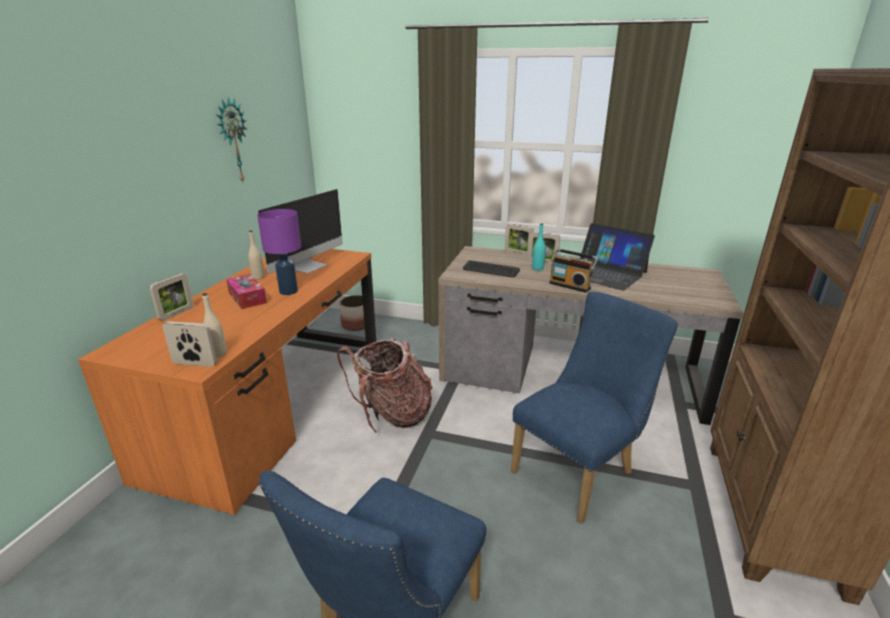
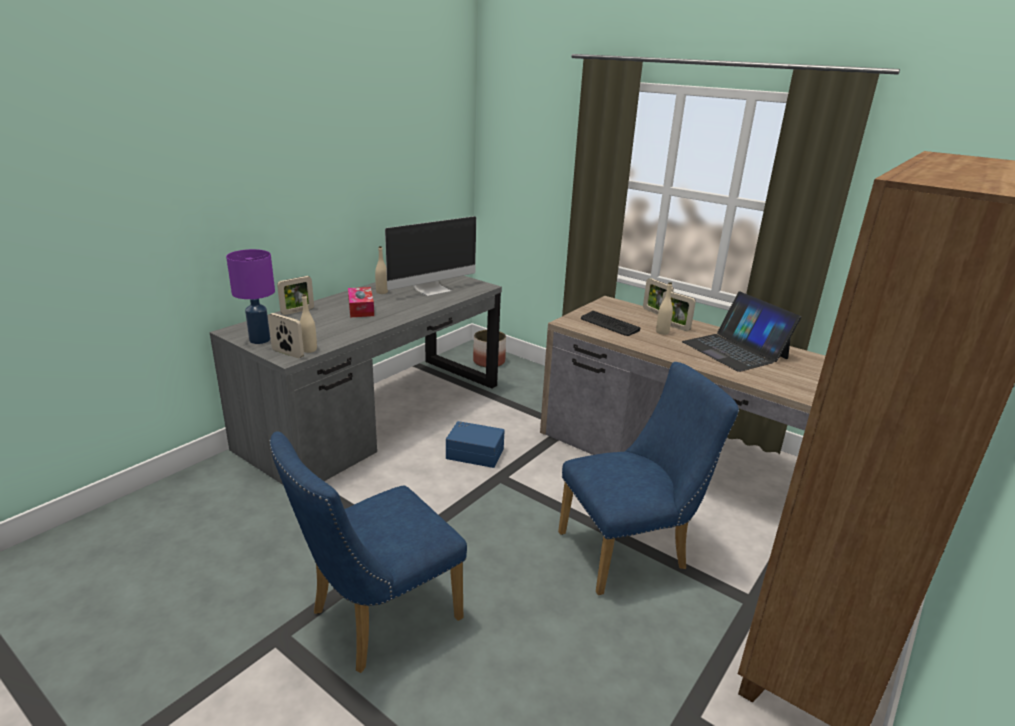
camera: 20 degrees right, 0 degrees up
orange desk [78,249,376,515] -> grey desk [210,276,502,485]
wall clock [217,97,247,182] -> none
purple table lamp [257,209,301,295] -> purple table lamp moved to [226,249,275,344]
backpack [337,338,432,432] -> blue storage box [446,421,505,468]
turquoise bottle [532,223,546,271] -> beige bottle [656,282,673,335]
radio [549,248,598,293] -> none

